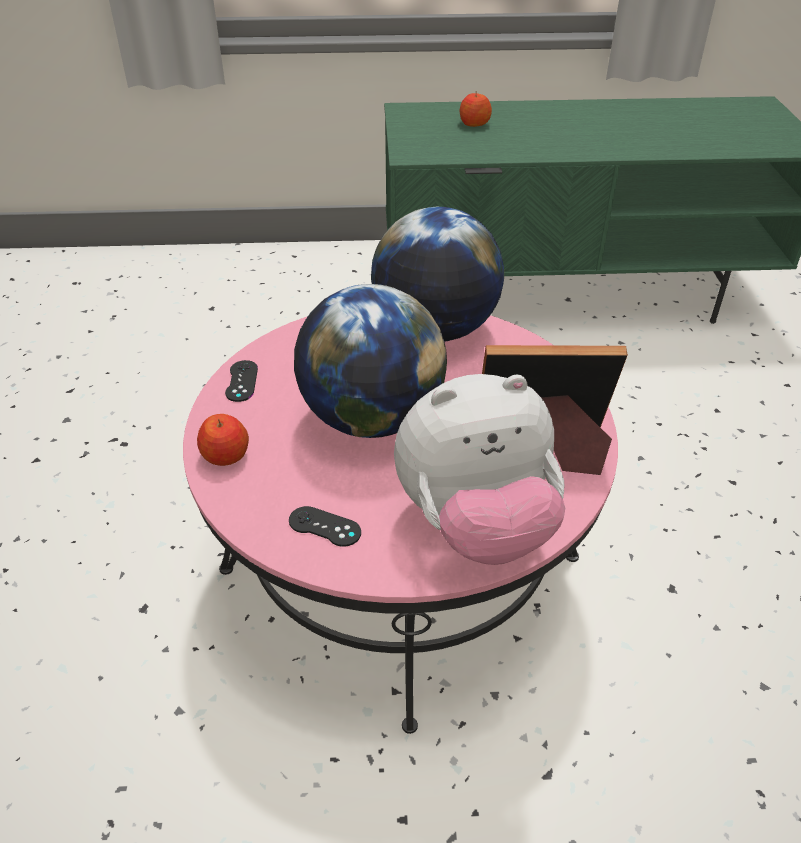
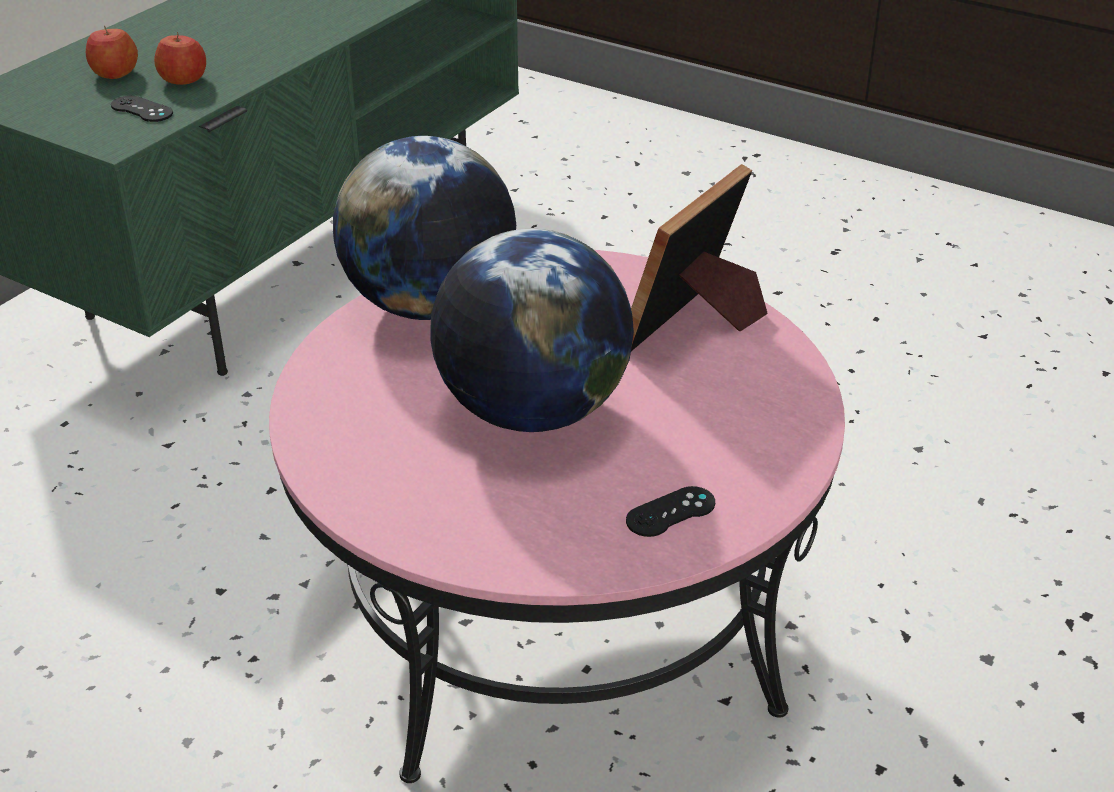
camera: 55 degrees left, 5 degrees down
apple [197,414,249,466] -> apple moved to [154,32,206,85]
black game controller [225,360,258,402] -> black game controller moved to [111,96,173,122]
plush toy [394,374,565,565] -> none

